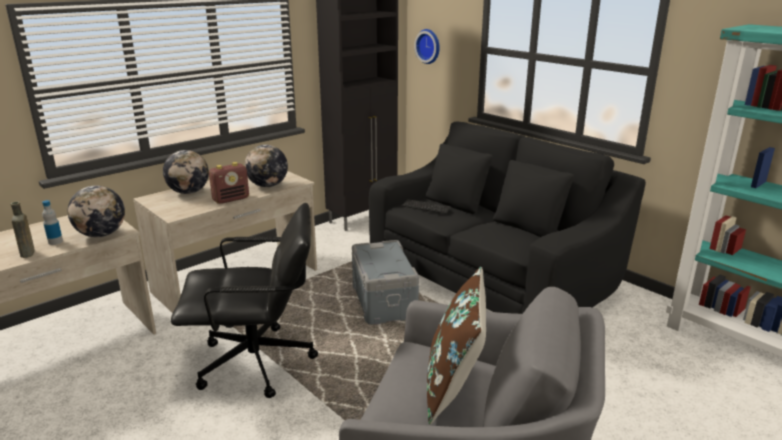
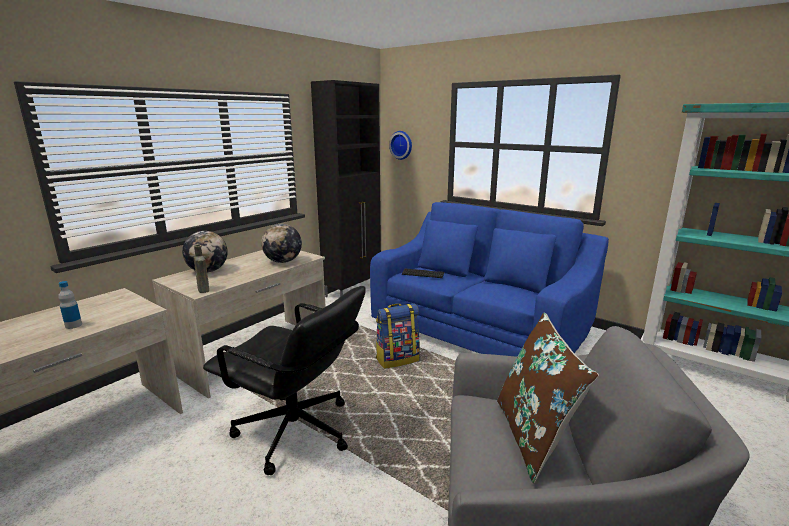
camera: 10 degrees left, 5 degrees down
brown bottle [10,202,35,258] -> brown bottle moved to [194,245,209,293]
globe [68,185,125,237] -> none
black office chair [171,203,318,398] -> black office chair turned 45 degrees clockwise [203,286,366,475]
radio [209,162,249,204] -> none
grey storage box [352,240,419,325] -> backpack [376,303,420,369]
black sofa [369,121,646,314] -> blue sofa [370,202,609,356]

